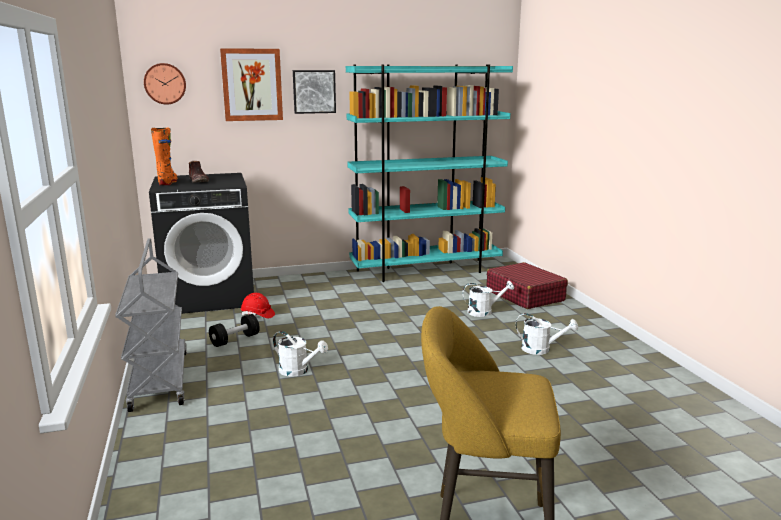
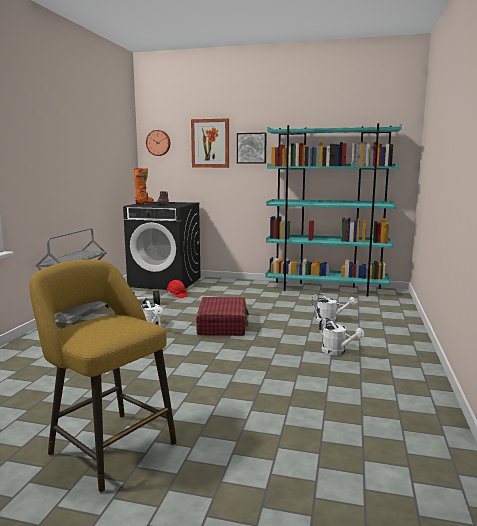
camera: 30 degrees right, 5 degrees down
red suitcase [486,262,568,309] -> red suitcase moved to [196,297,249,336]

